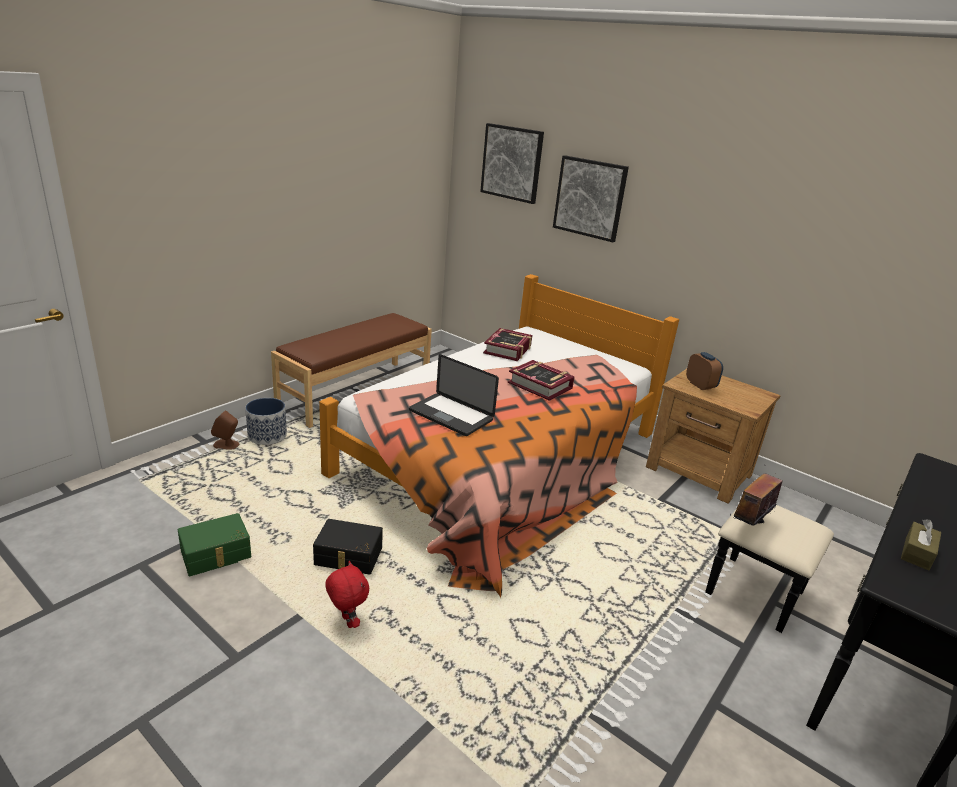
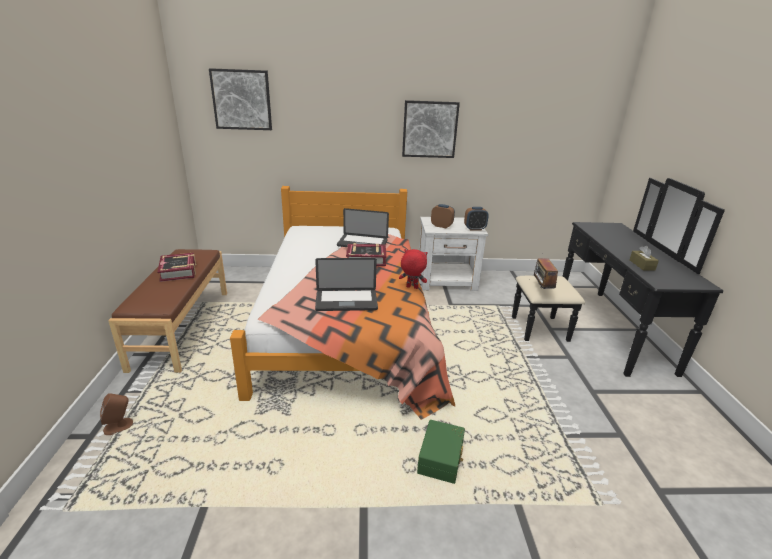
camera: 40 degrees left, 0 degrees up
green storage box [178,513,251,576] -> green storage box moved to [417,420,465,484]
planter [245,398,287,445] -> none
black storage box [313,519,383,575] -> none
red plush toy [325,561,369,628] -> red plush toy moved to [399,249,428,289]
book [483,328,532,361] -> book moved to [158,253,196,282]
picture [553,155,629,242] -> picture moved to [402,100,460,158]
brown nightstand [646,369,780,504] -> white nightstand [419,217,488,291]
none -> laptop [337,208,389,247]
none -> alarm clock [464,207,489,230]

